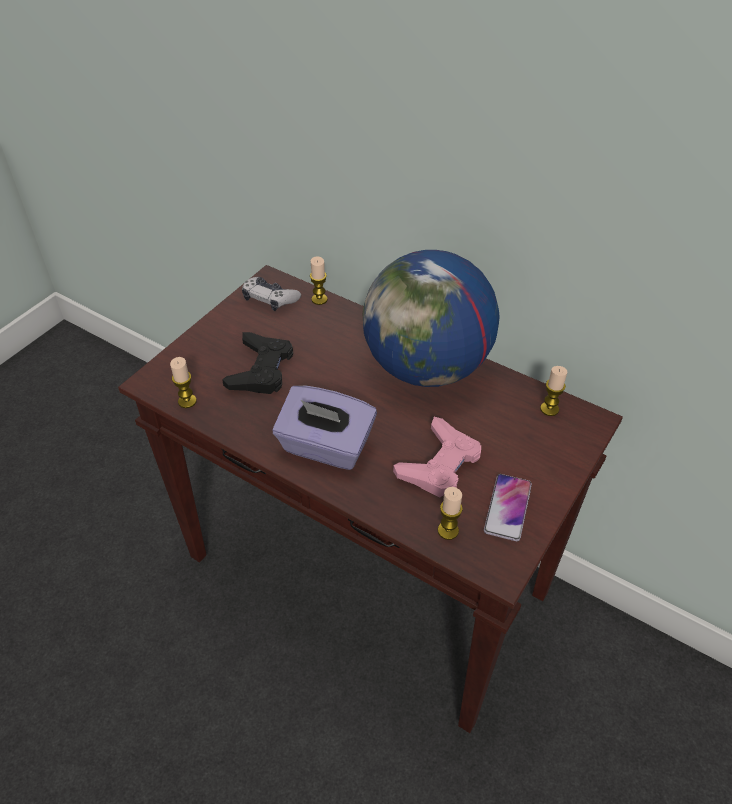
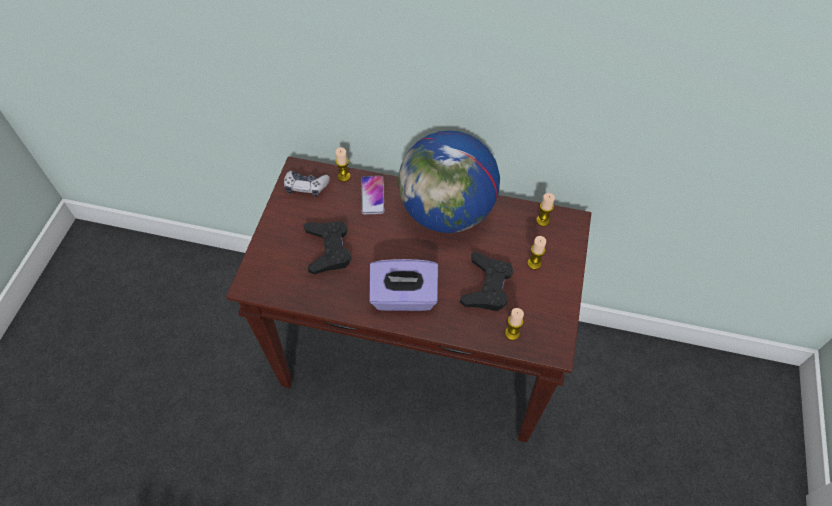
camera: 20 degrees left, 10 degrees up
candle [170,357,197,408] -> candle moved to [527,236,546,270]
pink game controller [393,417,481,497] -> black game controller [460,252,514,311]
phone [484,474,532,541] -> phone moved to [361,176,385,215]

